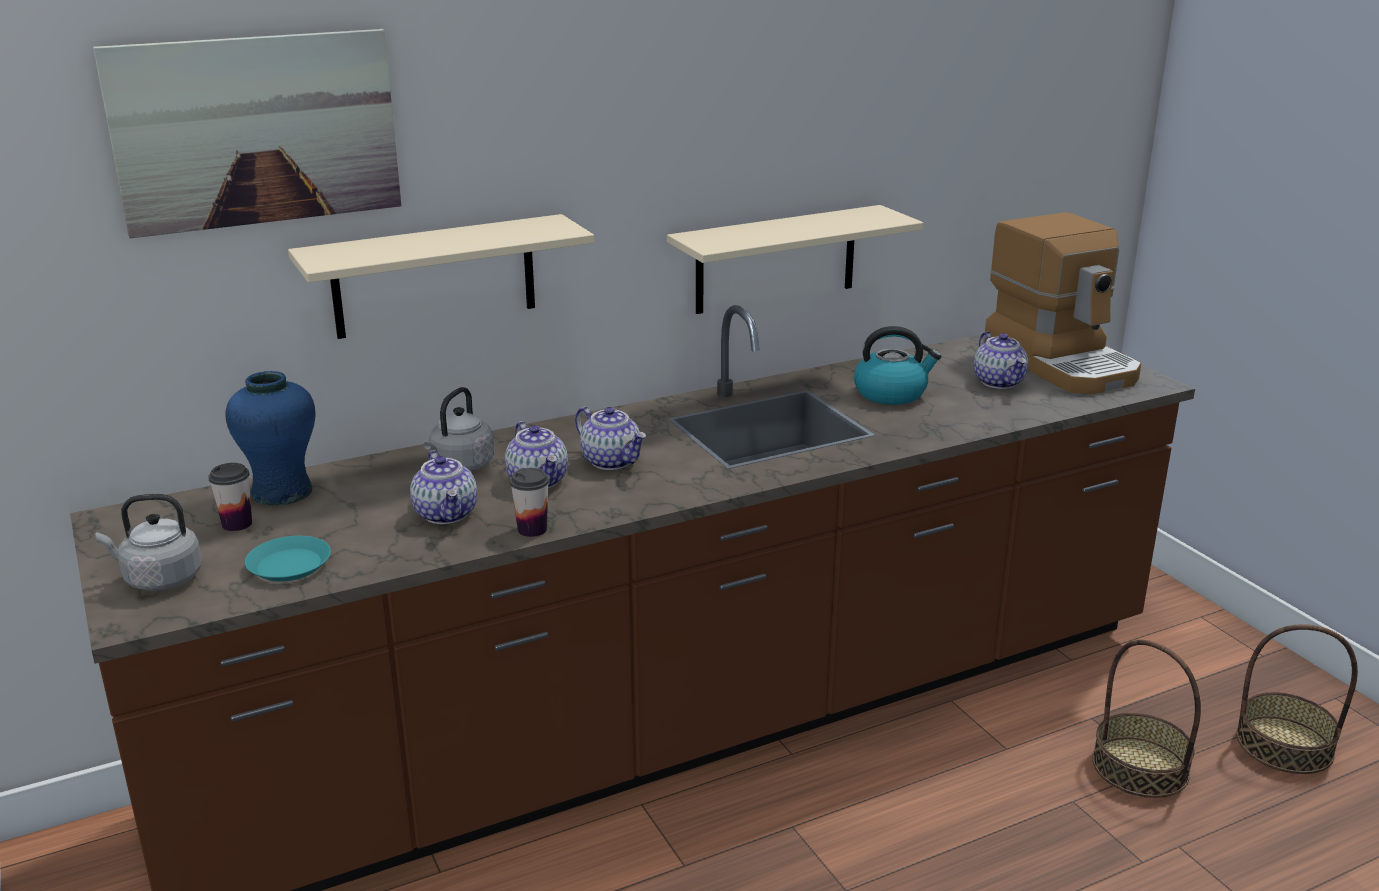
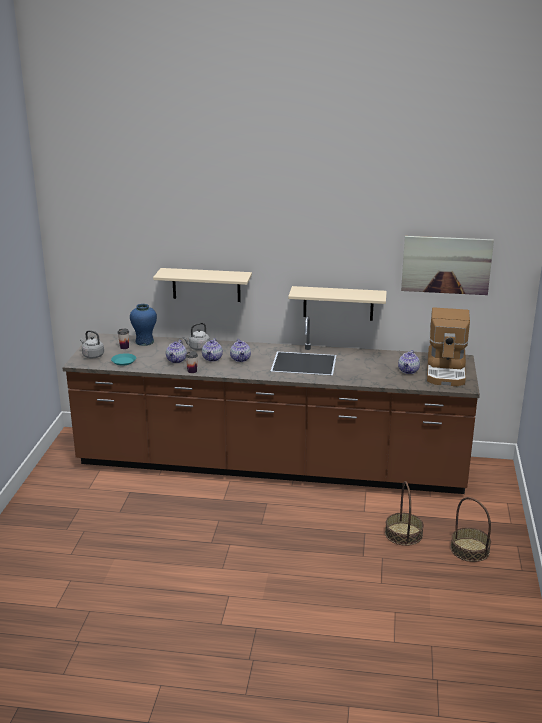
camera: 35 degrees right, 0 degrees up
picture [93,29,401,238] -> picture moved to [401,236,494,295]
kettle [854,326,941,405] -> none

